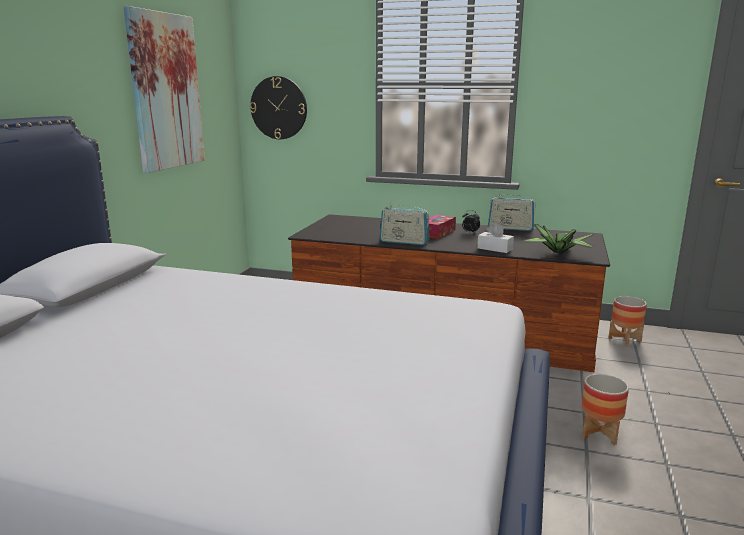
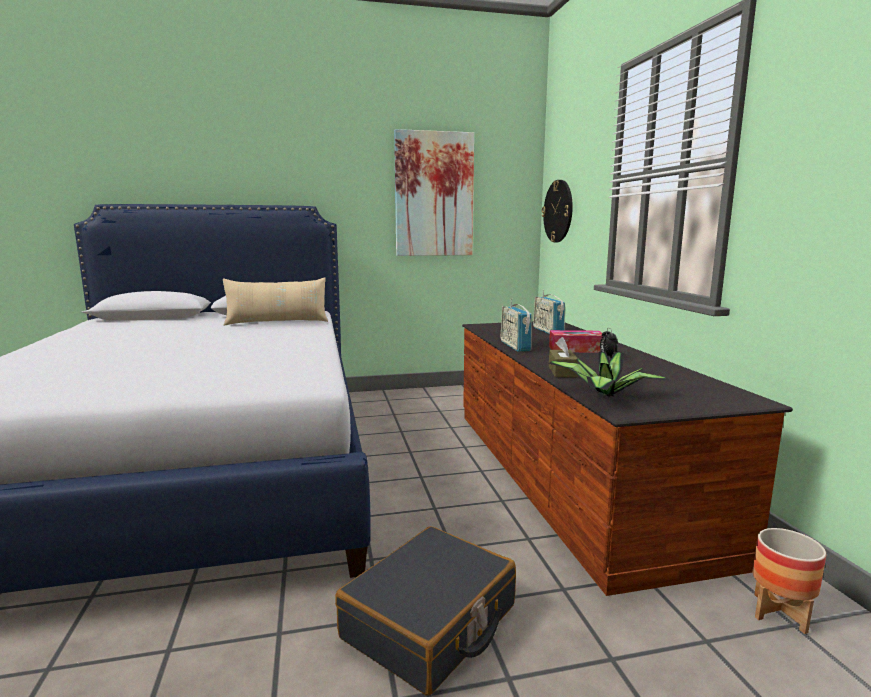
camera: 60 degrees right, 5 degrees down
white tissue box [477,223,514,253] -> brown tissue box [549,337,579,378]
radio [488,191,535,231] -> radio moved to [533,289,565,334]
planter [582,374,629,445] -> black suitcase [335,526,516,696]
none -> beige pillow [223,278,328,326]

